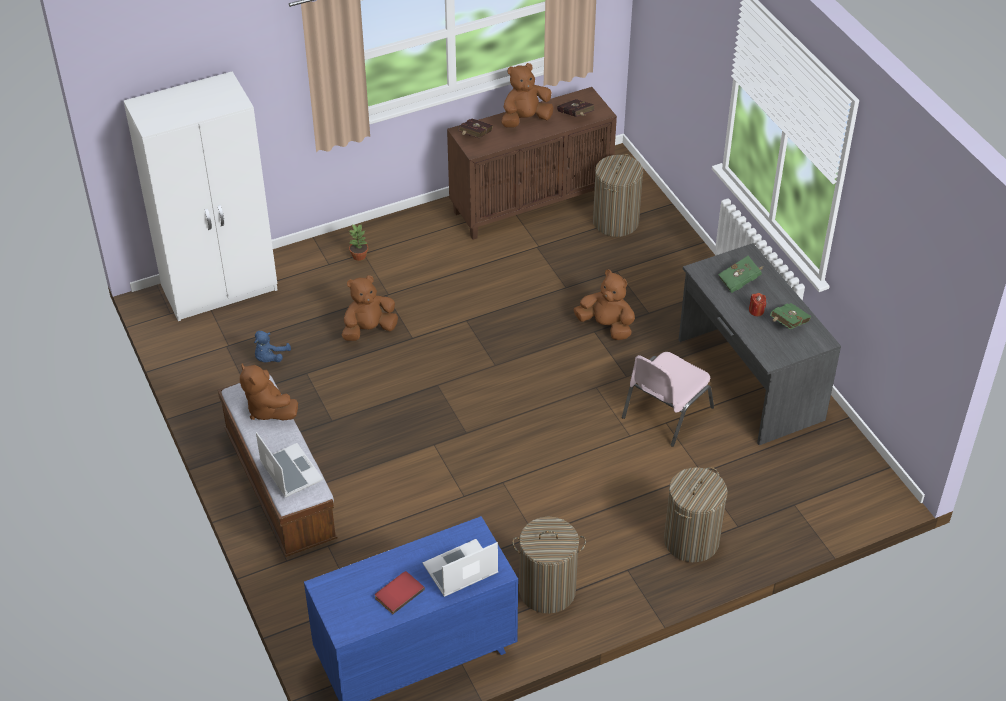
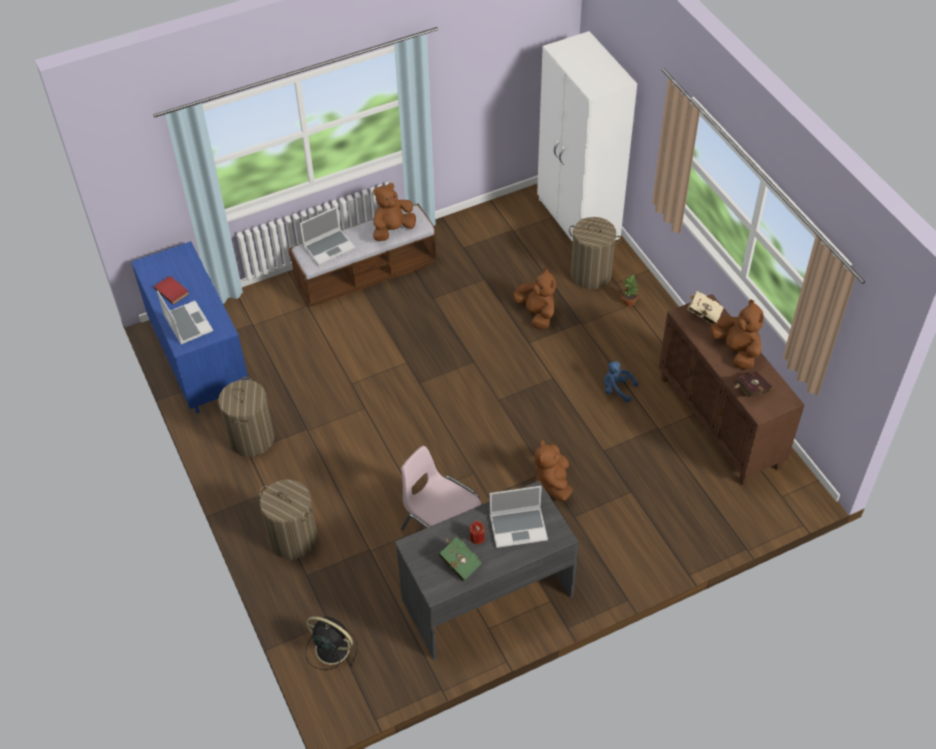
camera: 90 degrees right, 5 degrees up
blue plush toy [254,331,291,362] -> blue plush toy moved to [604,361,638,402]
red book [458,119,493,138] -> beige book [687,291,724,324]
brown plush toy [573,270,635,340] -> brown plush toy turned 150 degrees clockwise [535,440,573,501]
laundry basket [593,154,643,237] -> laundry basket moved to [569,217,621,289]
green book [718,256,764,293] -> laptop [490,486,548,548]
none -> black fan [305,616,358,670]

